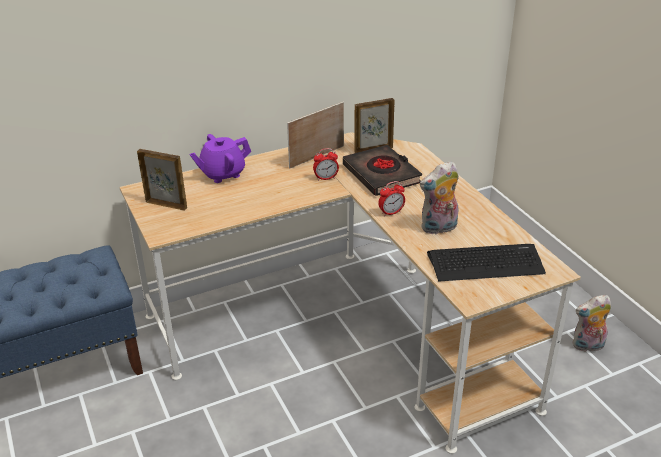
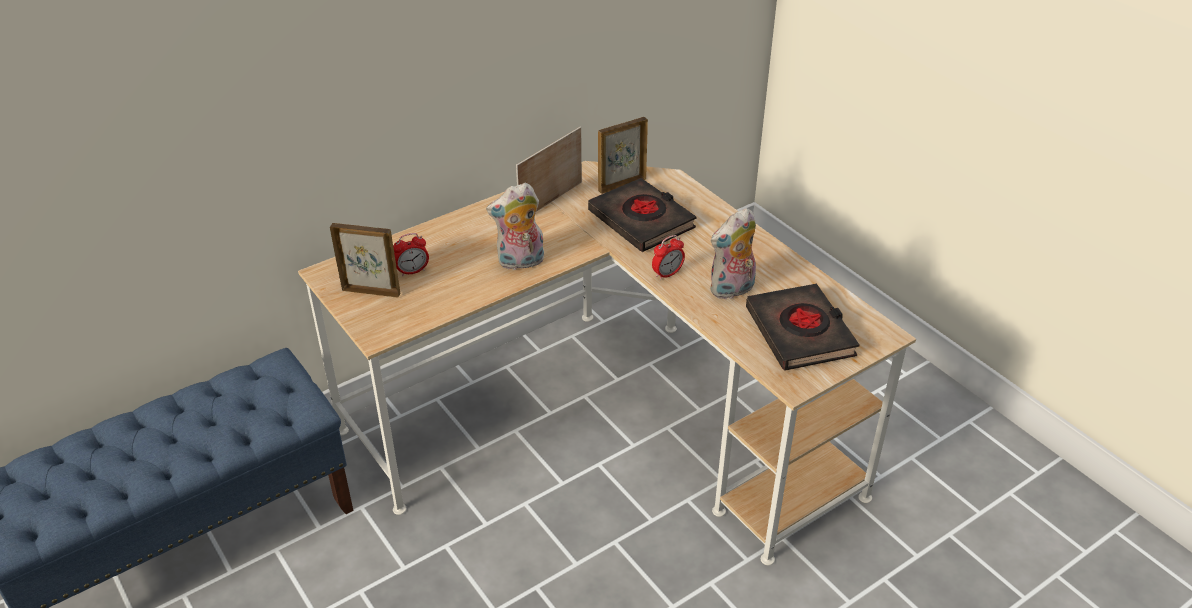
camera: 10 degrees left, 5 degrees up
purple teapot [189,134,251,183] -> none
alarm clock [313,148,339,181] -> alarm clock moved to [393,233,429,276]
keyboard [427,244,546,282] -> black book [746,284,860,371]
plush toy [573,295,611,352] -> plush toy moved to [486,183,544,271]

